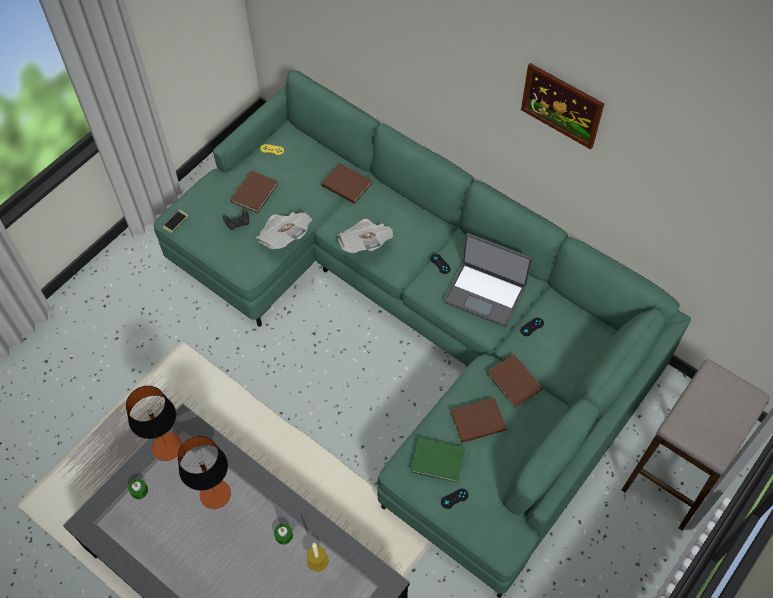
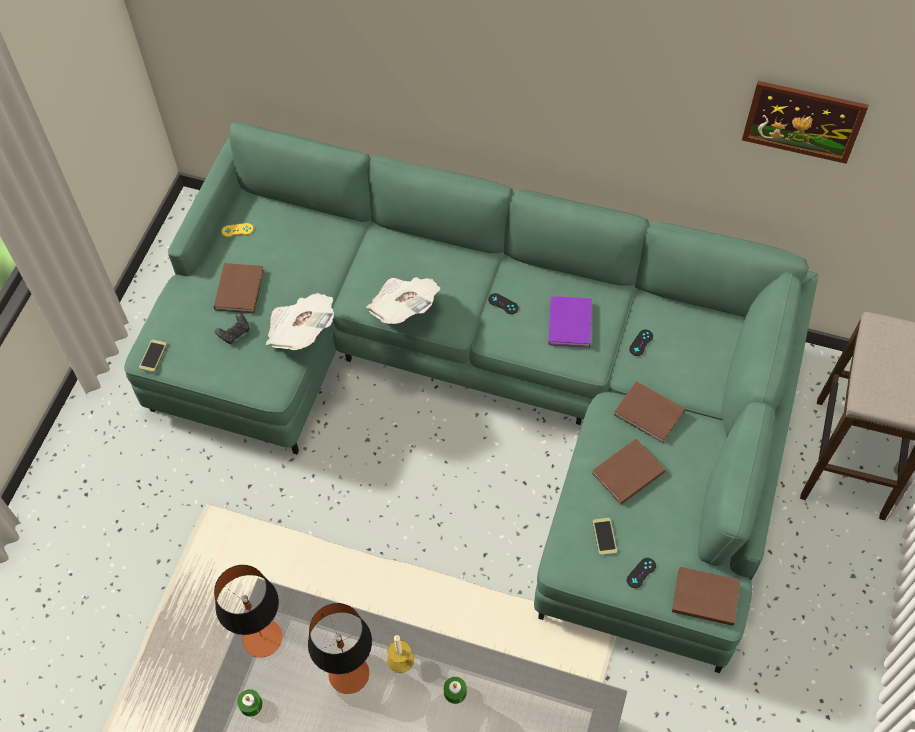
camera: 20 degrees left, 0 degrees up
candle [307,543,329,572] -> candle moved to [387,635,414,673]
brown book [321,163,372,204] -> brown book moved to [672,567,741,626]
green book [411,438,465,483] -> phone [593,518,617,555]
laptop [443,233,532,327] -> purple book [549,296,592,348]
picture [521,63,604,150] -> picture moved to [742,81,869,164]

